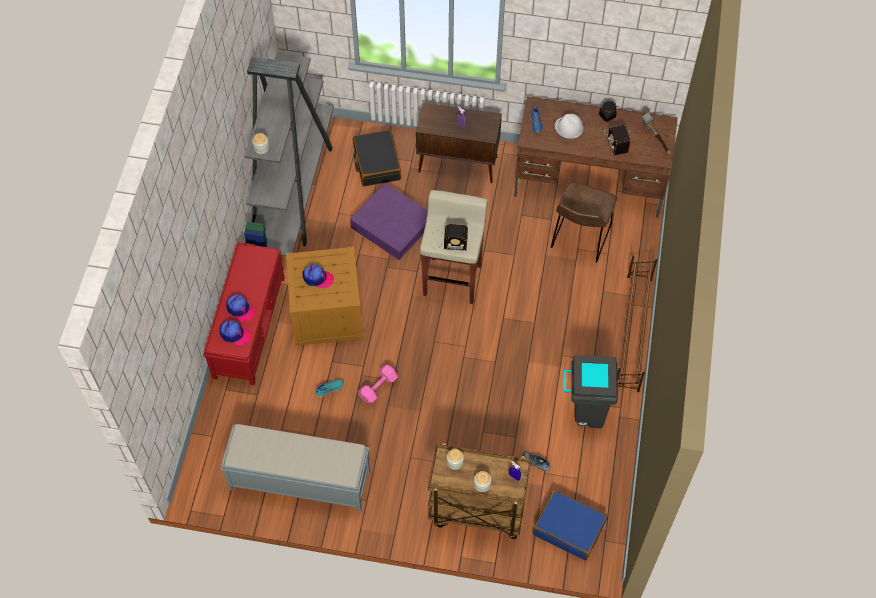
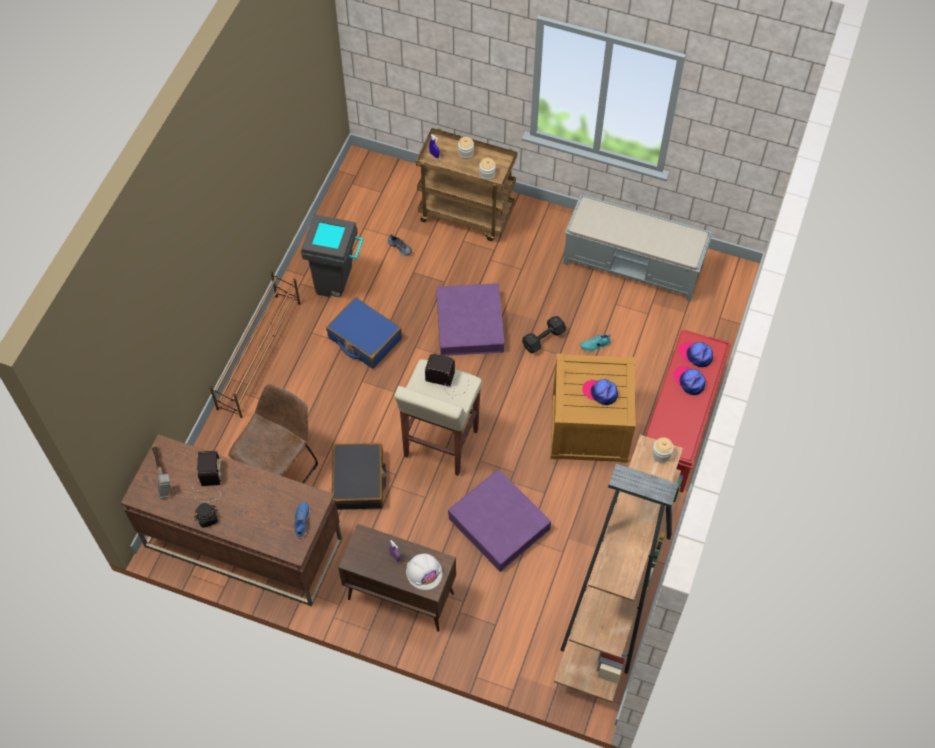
camera: 170 degrees left, 0 degrees up
grey bookcase [244,53,334,257] -> brown bookcase [554,435,683,703]
black suitcase [353,130,401,186] -> black suitcase moved to [332,443,386,510]
pink dumbbell [358,365,398,403] -> black dumbbell [522,316,566,353]
blue suitcase [533,490,607,560] -> blue suitcase moved to [326,297,402,369]
white hard hat [555,114,583,139] -> white hard hat moved to [406,554,442,590]
none -> purple storage box [436,283,504,356]

